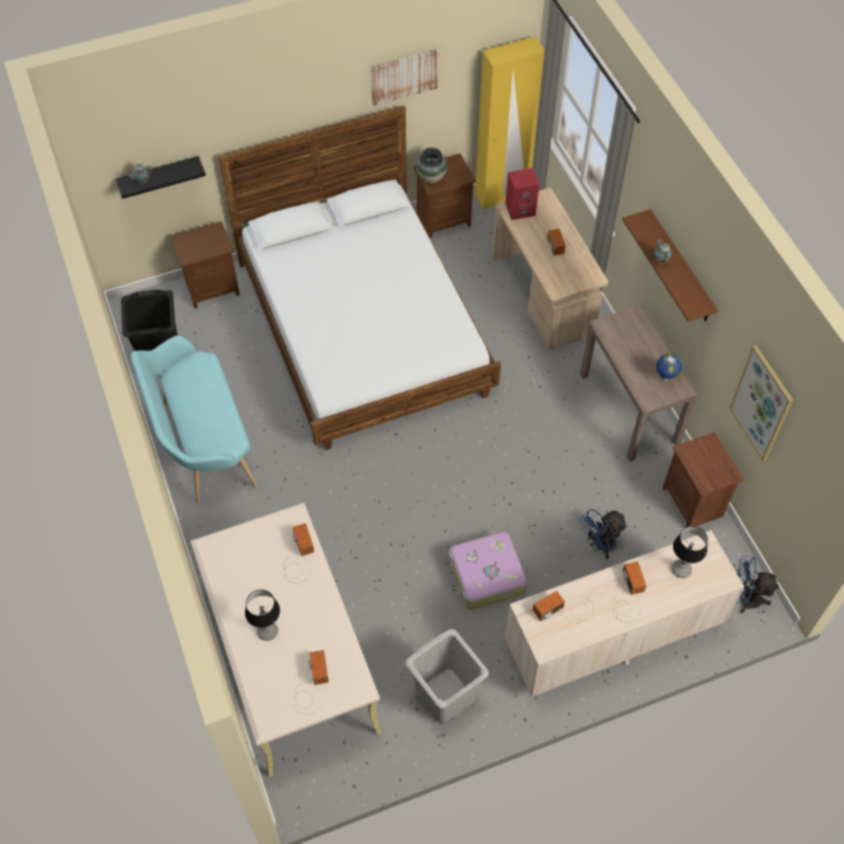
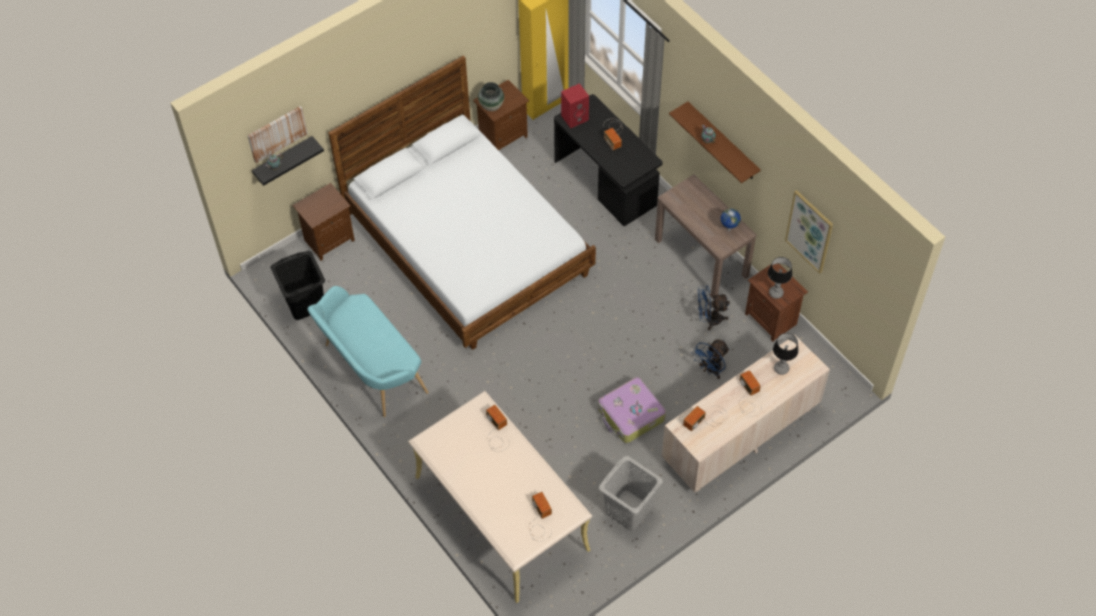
camera: 15 degrees left, 0 degrees up
table lamp [245,589,280,641] -> table lamp moved to [768,257,792,299]
picture [371,49,439,106] -> picture moved to [247,106,308,163]
beige desk [492,188,608,350] -> black desk [554,94,663,226]
blue fan [736,556,779,613] -> blue fan moved to [697,286,730,330]

